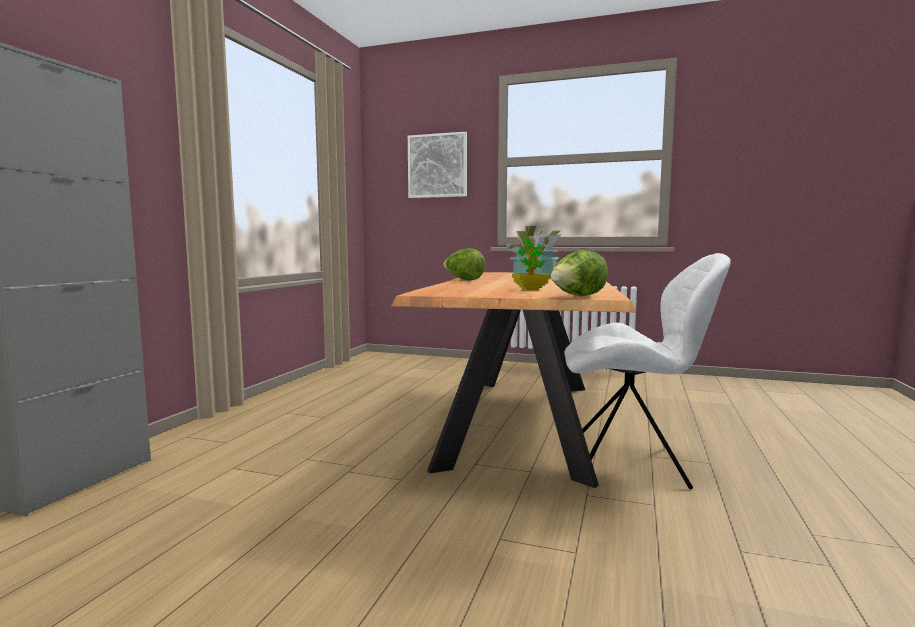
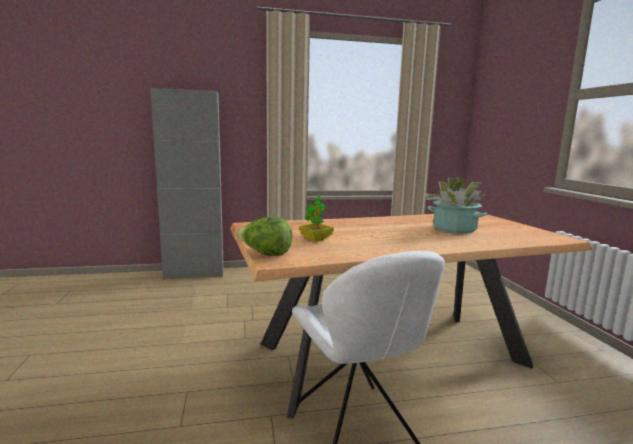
camera: 60 degrees right, 5 degrees up
picture [408,132,467,198] -> none
lettuce [443,248,485,281] -> none

